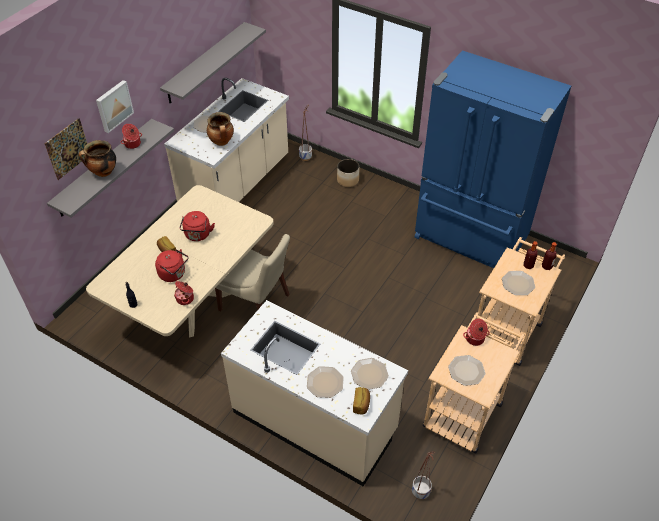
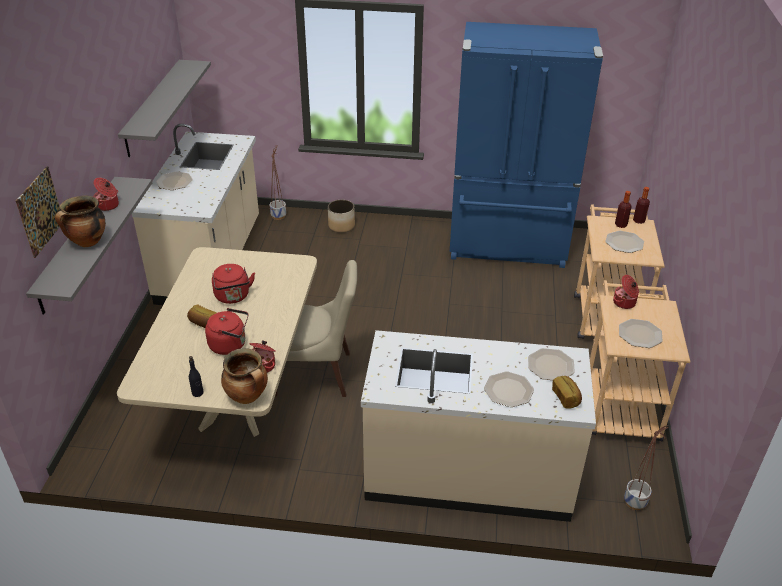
camera: 25 degrees left, 10 degrees down
picture [96,80,134,133] -> none
cooking pot [207,112,234,146] -> cooking pot moved to [221,348,268,404]

